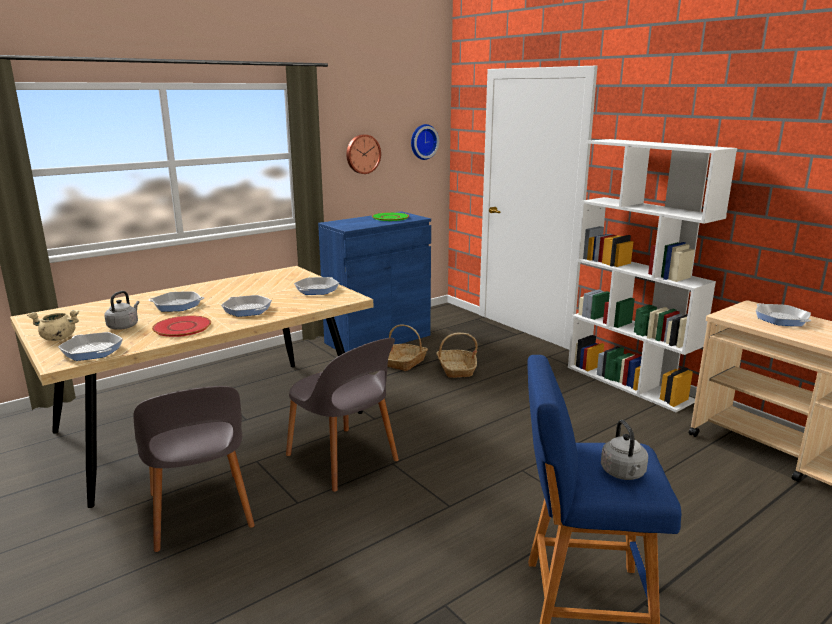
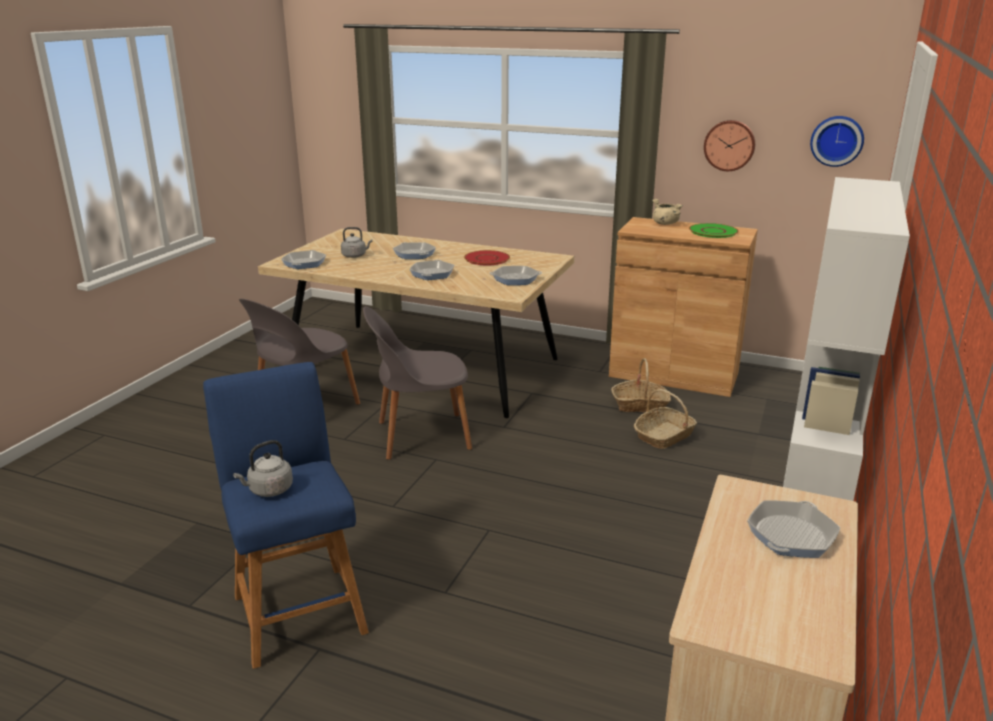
camera: 60 degrees right, 5 degrees up
beige cooking pot [27,310,79,341] -> beige cooking pot moved to [652,199,683,225]
red plate [152,315,211,337] -> red plate moved to [464,250,510,265]
grey chair [286,338,399,492] -> grey chair turned 60 degrees clockwise [363,306,472,460]
blue cabinet [318,211,431,353] -> brown cabinet [609,217,758,397]

